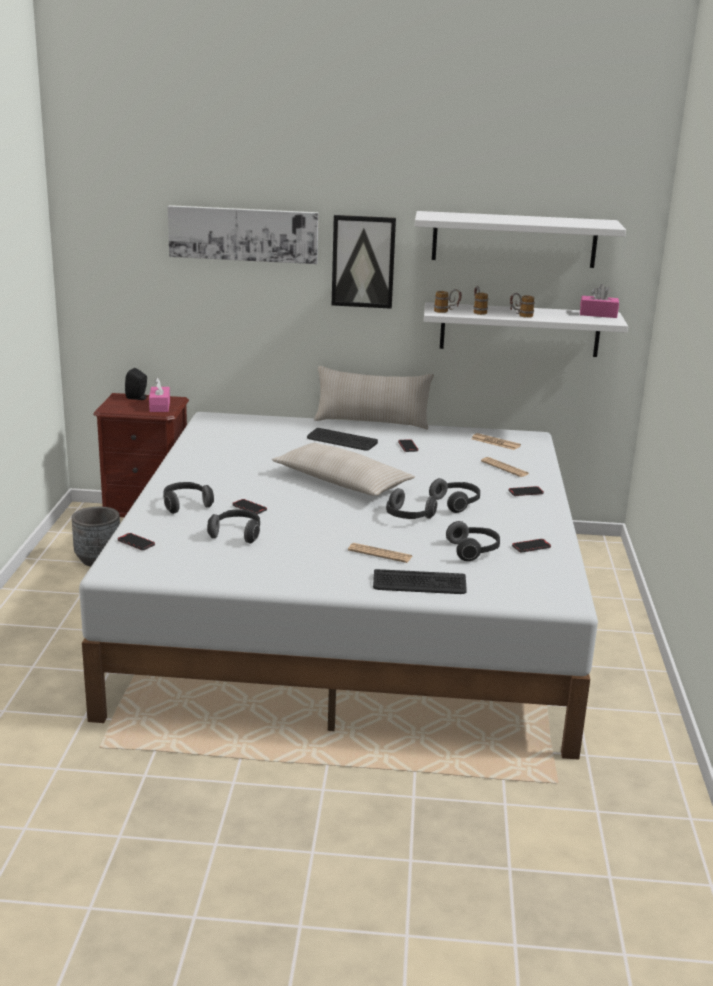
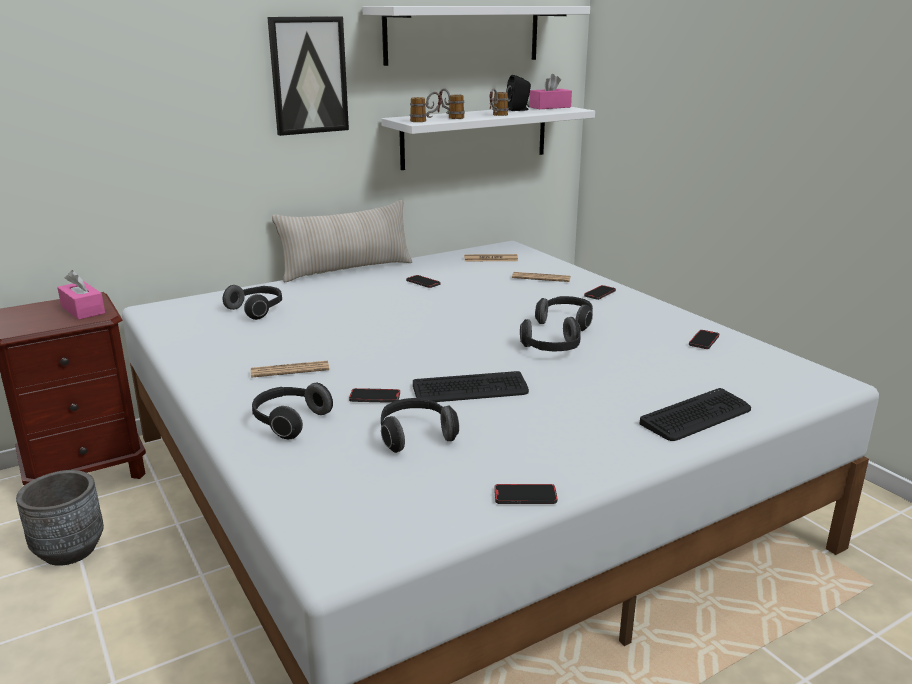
camera: 35 degrees left, 0 degrees up
phone [118,533,155,550] -> phone moved to [494,484,557,504]
black speaker [125,368,148,400] -> black speaker moved to [506,75,531,111]
picture [168,205,318,264] -> none
beige pillow [272,443,415,496] -> none
keyboard [307,428,378,450] -> keyboard moved to [413,371,529,402]
newspaper [348,543,412,563] -> newspaper moved to [251,361,329,378]
headphones [446,521,500,561] -> headphones moved to [223,285,282,320]

